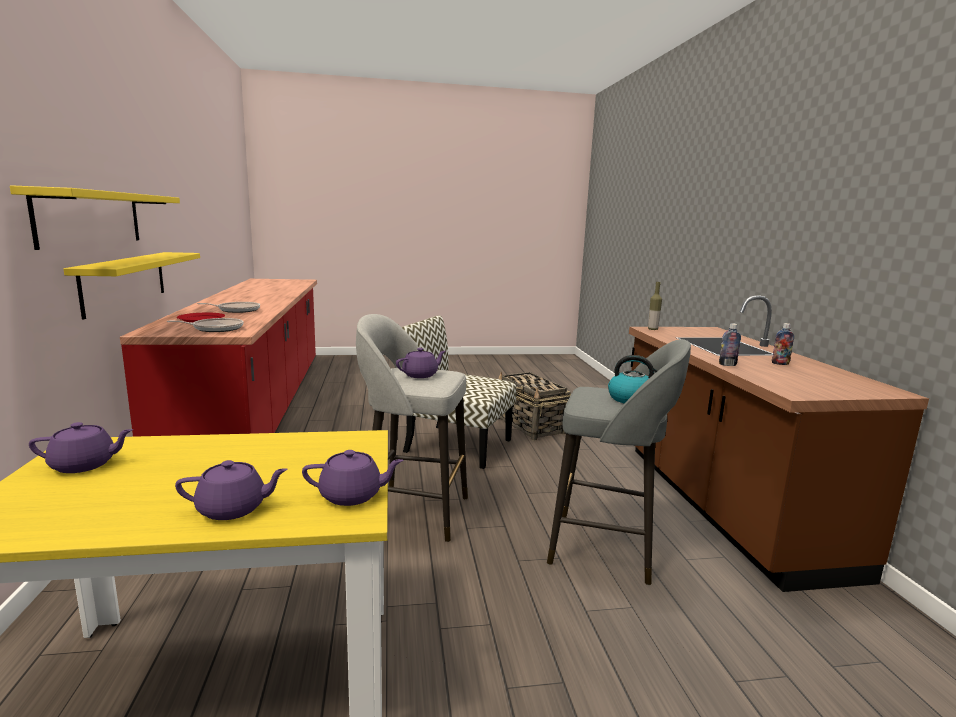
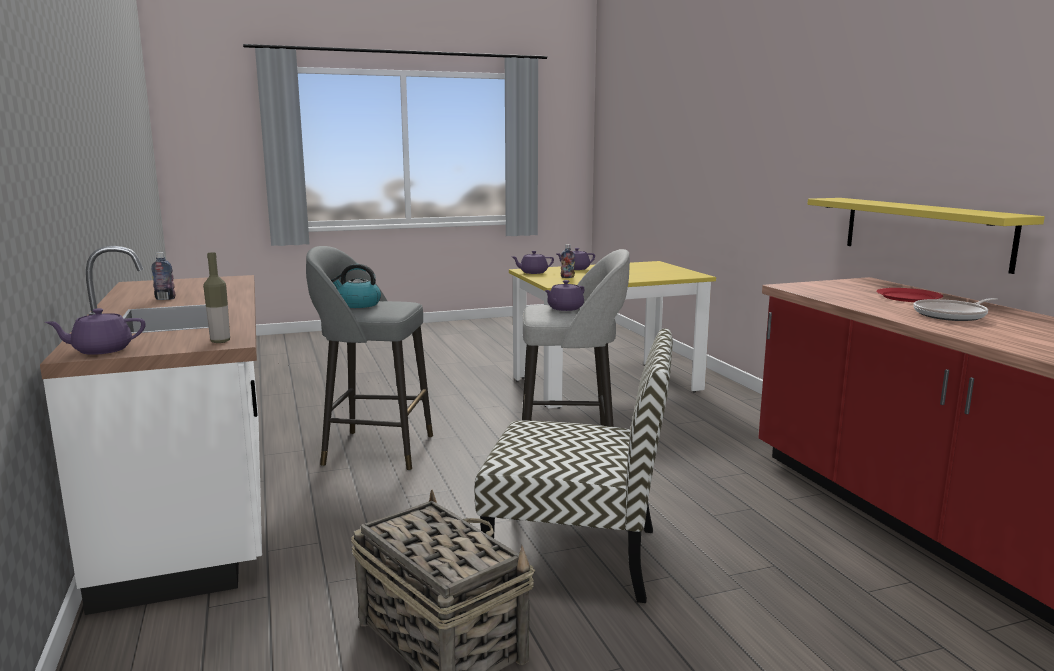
camera: 170 degrees right, 0 degrees up
yellow shelf [10,185,180,250] -> none
purple teapot [29,422,133,473] -> purple teapot moved to [45,308,146,355]
frying pan [167,318,244,332] -> none
brown counter [629,296,929,592] -> white counter [40,246,262,615]
bottle [719,323,741,366] -> bottle moved to [561,244,575,278]

